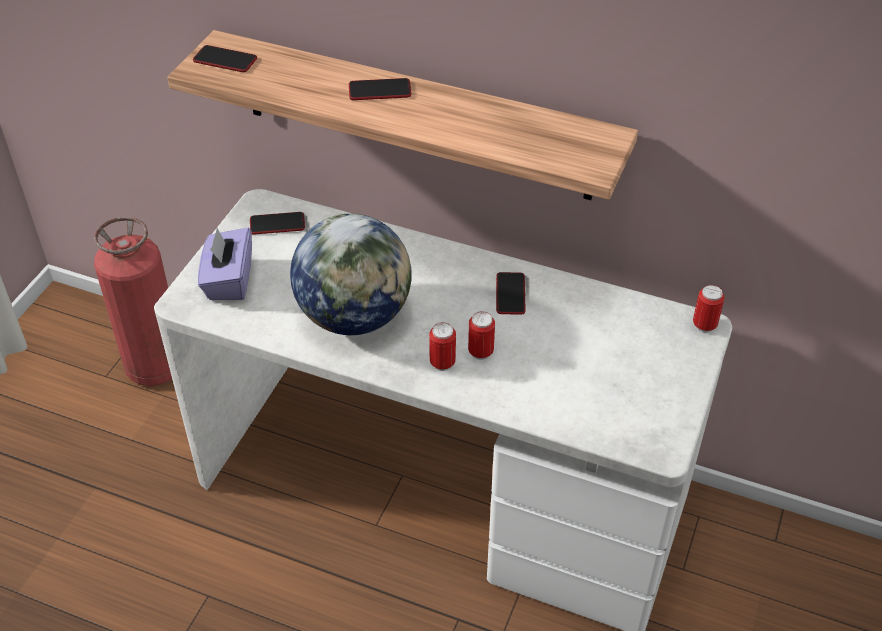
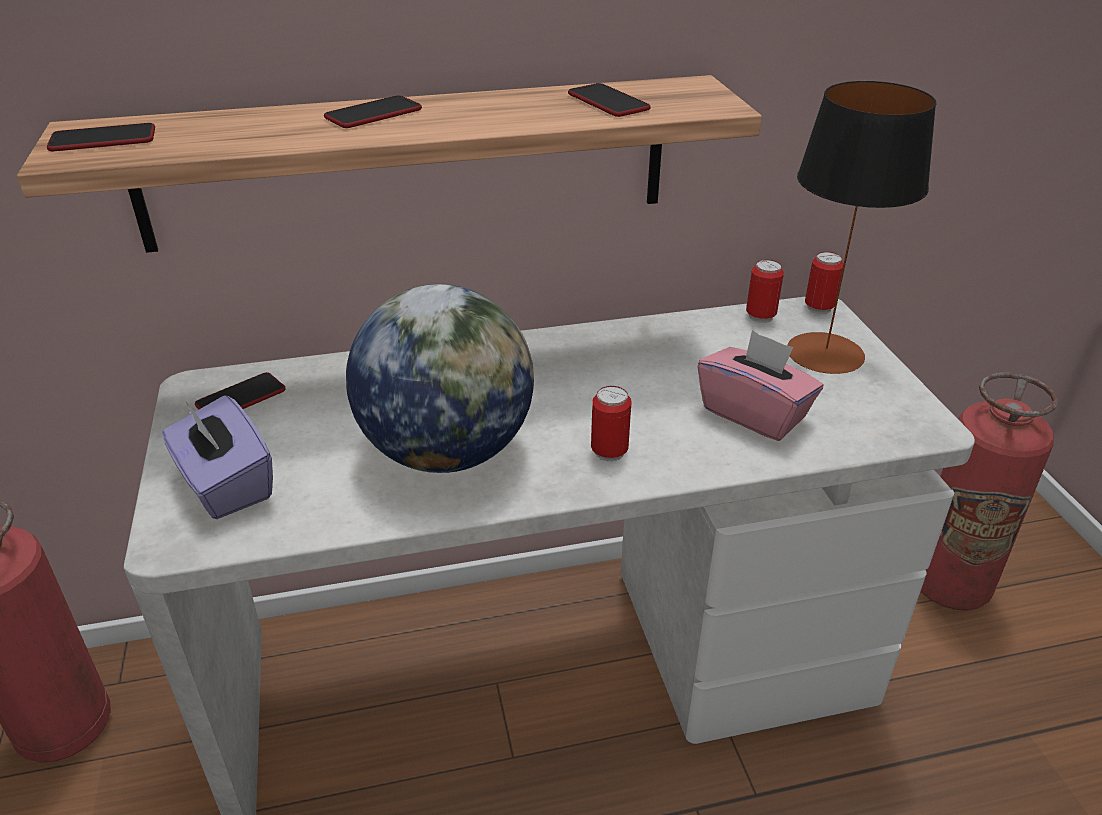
camera: 35 degrees left, 10 degrees down
can [468,311,495,360] -> can moved to [746,259,784,323]
phone [496,272,526,315] -> phone moved to [568,83,651,117]
none -> pink tissue box [697,330,823,441]
none -> table lamp [787,81,937,374]
none -> fire extinguisher [920,373,1058,610]

